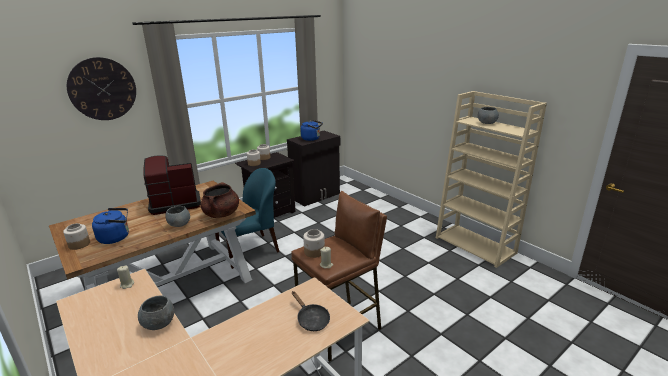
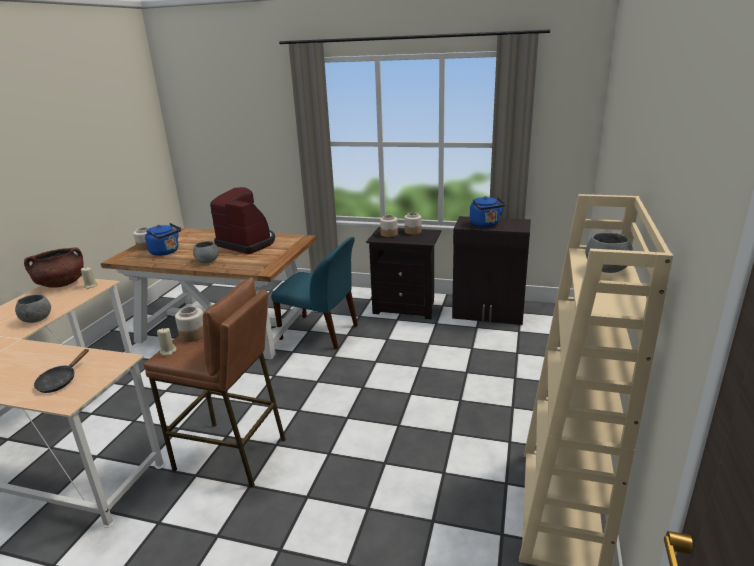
camera: 55 degrees right, 0 degrees up
wall clock [67,57,136,120] -> none
brown cooking pot [201,182,239,218] -> brown cooking pot moved to [24,247,84,288]

